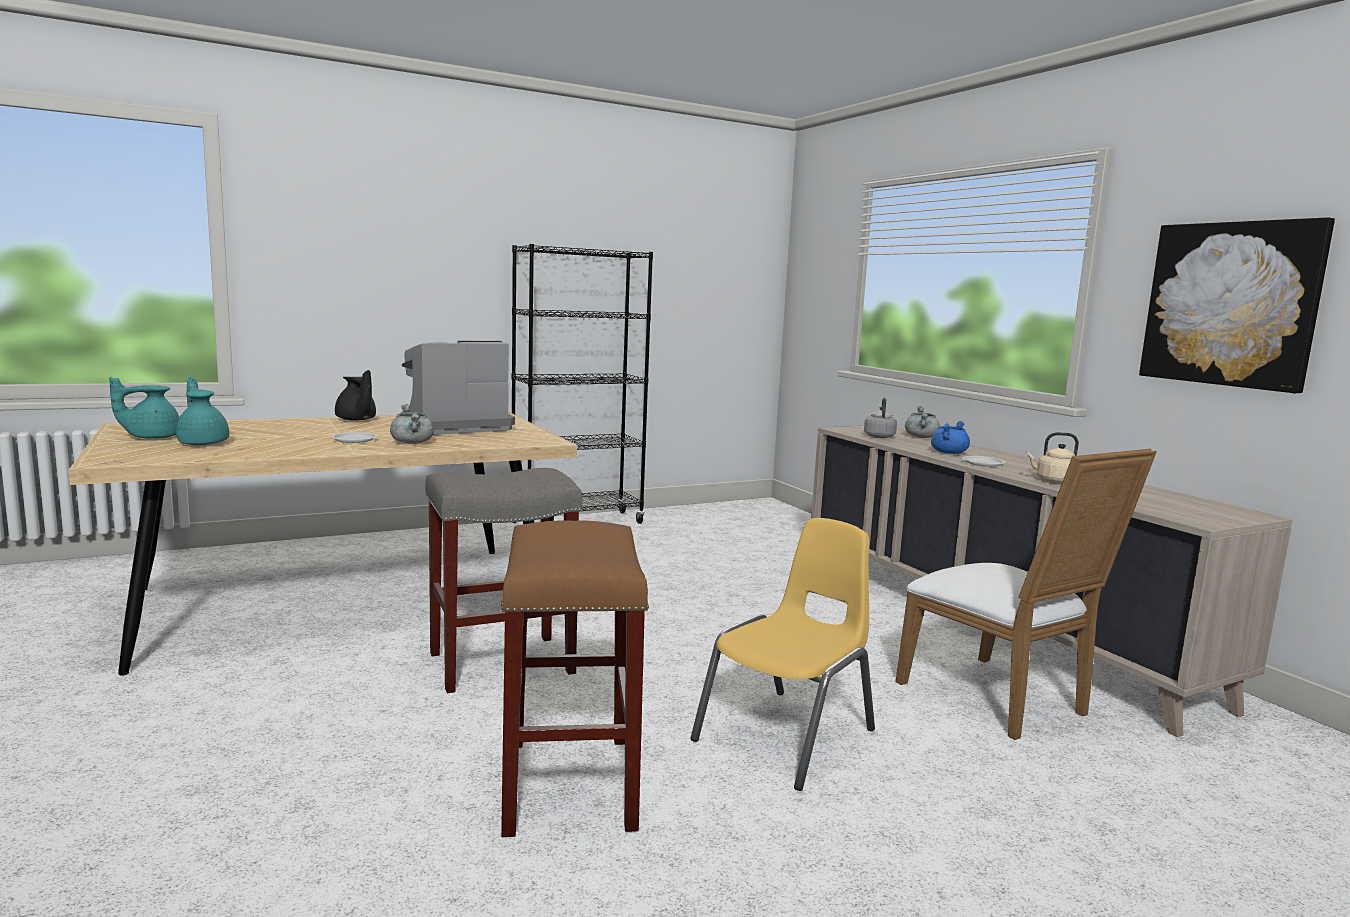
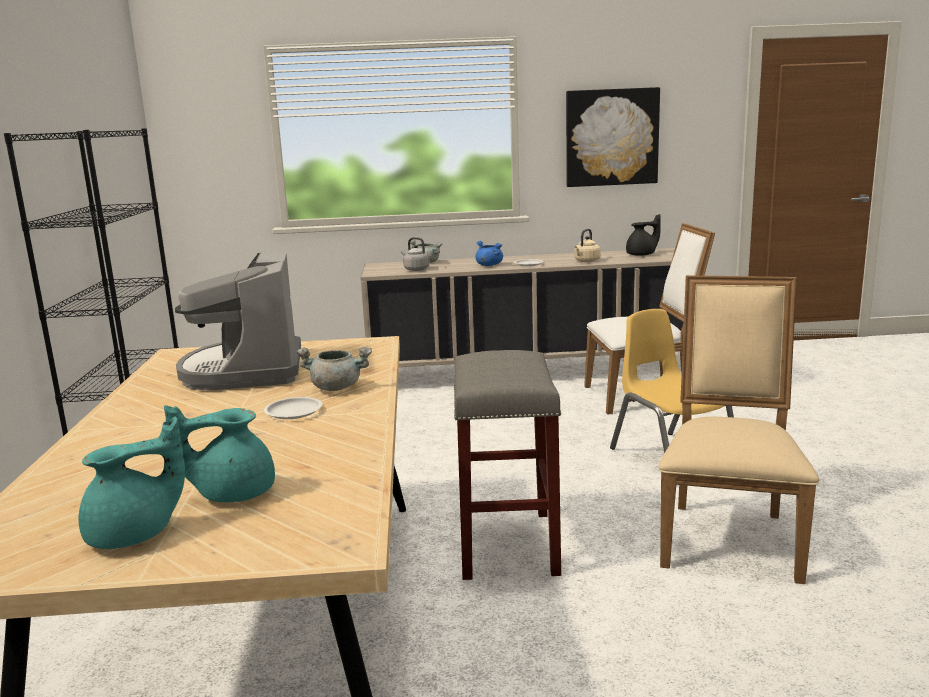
camera: 65 degrees left, 5 degrees up
turquoise teapot [109,377,179,439] -> turquoise teapot turned 105 degrees counterclockwise [79,417,185,549]
black teapot [335,370,376,421] -> black teapot moved to [626,214,661,256]
brown stool [501,520,649,837] -> beige chair [659,275,819,584]

